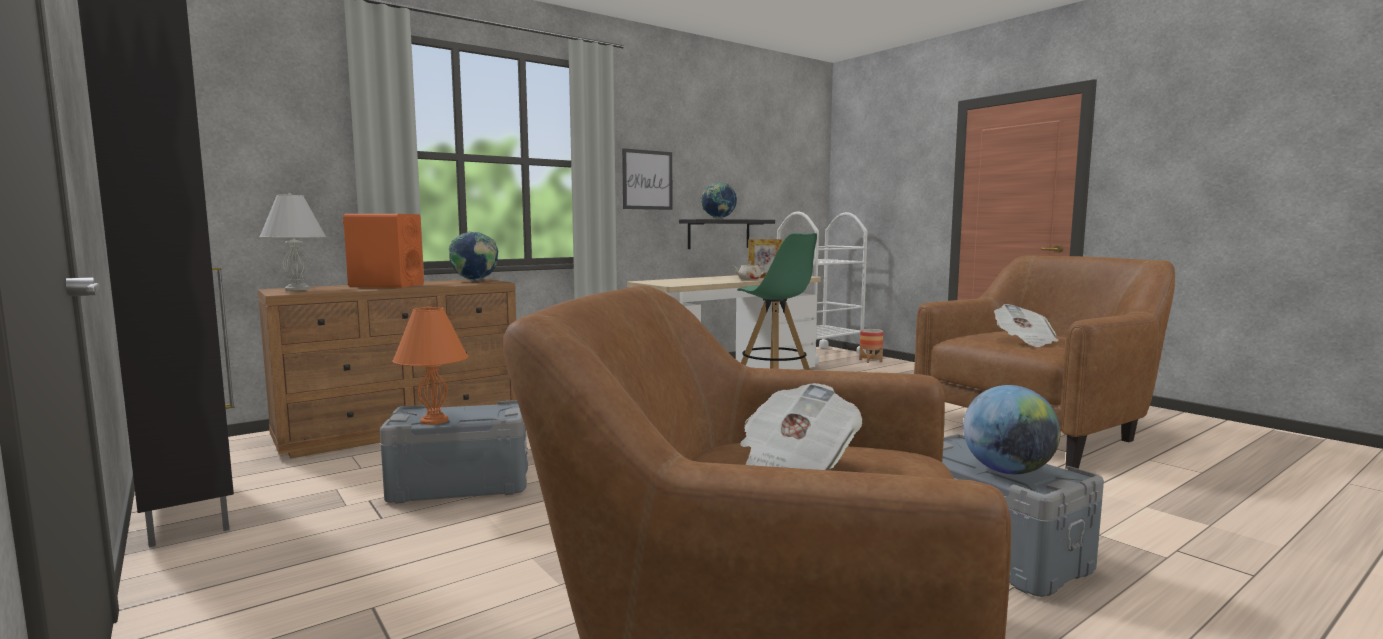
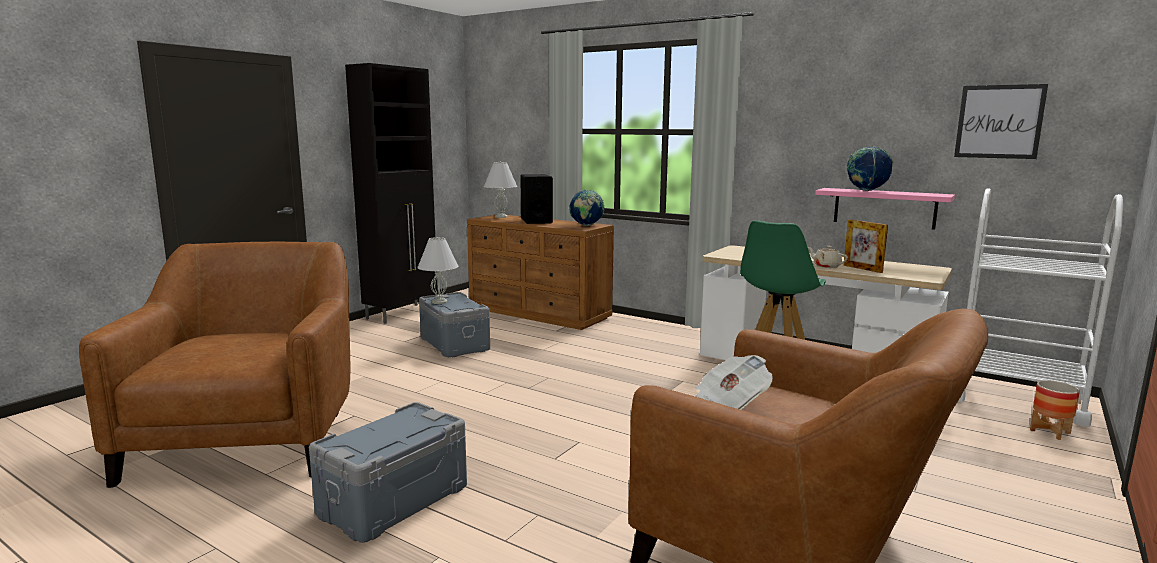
camera: 70 degrees right, 5 degrees up
orange speaker [343,214,424,288] -> black speaker [521,174,553,224]
orange table lamp [393,306,468,425] -> white table lamp [417,237,459,304]
picture [622,148,672,210] -> picture moved to [954,84,1048,159]
black shelf [679,219,775,249] -> pink shelf [815,188,955,230]
newspaper [740,383,863,470] -> none
globe [963,385,1061,474] -> none

